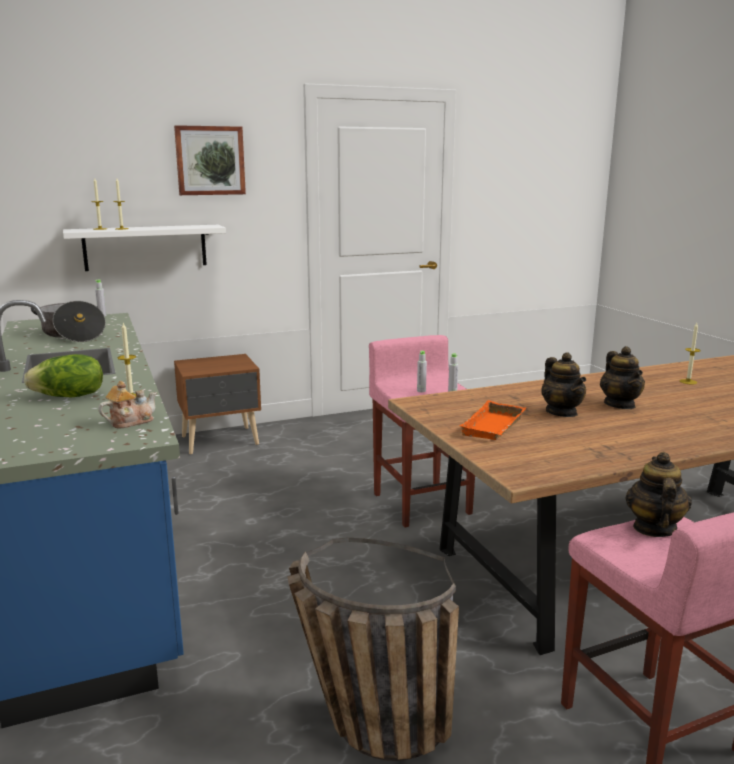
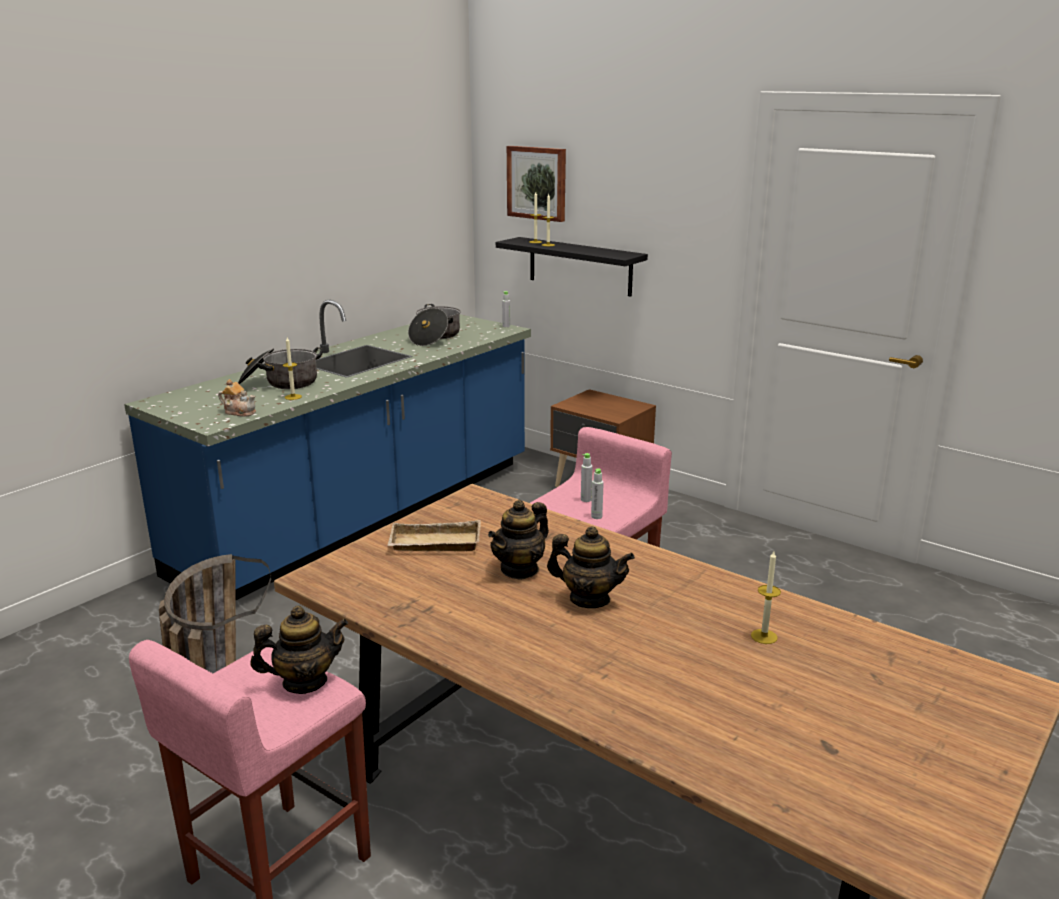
camera: 60 degrees right, 5 degrees up
lettuce [24,354,103,398] -> cooking pot [238,347,323,389]
white shelf [63,225,226,271] -> black shelf [496,237,648,297]
picture [174,125,246,195] -> picture moved to [507,146,566,222]
orange tray [459,400,526,440] -> beige tray [387,520,481,551]
teapot [600,346,645,409] -> teapot turned 120 degrees counterclockwise [547,526,635,608]

